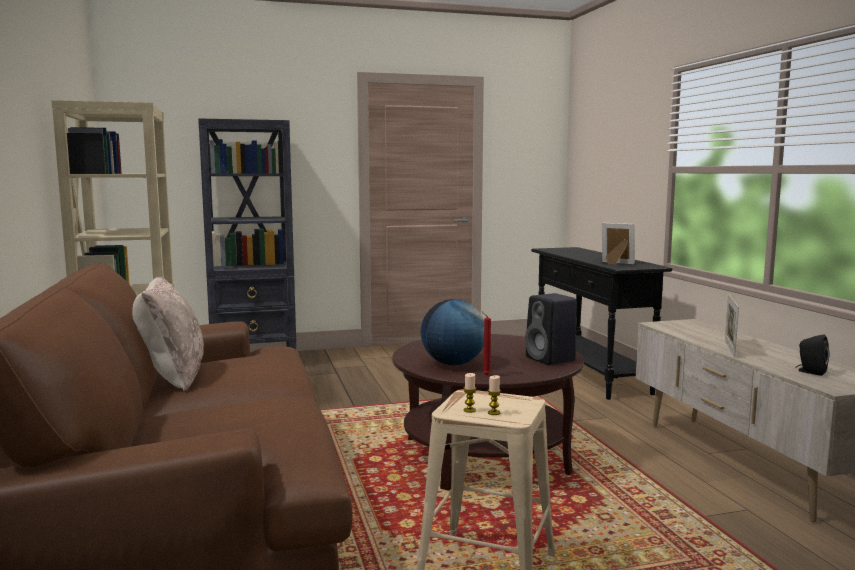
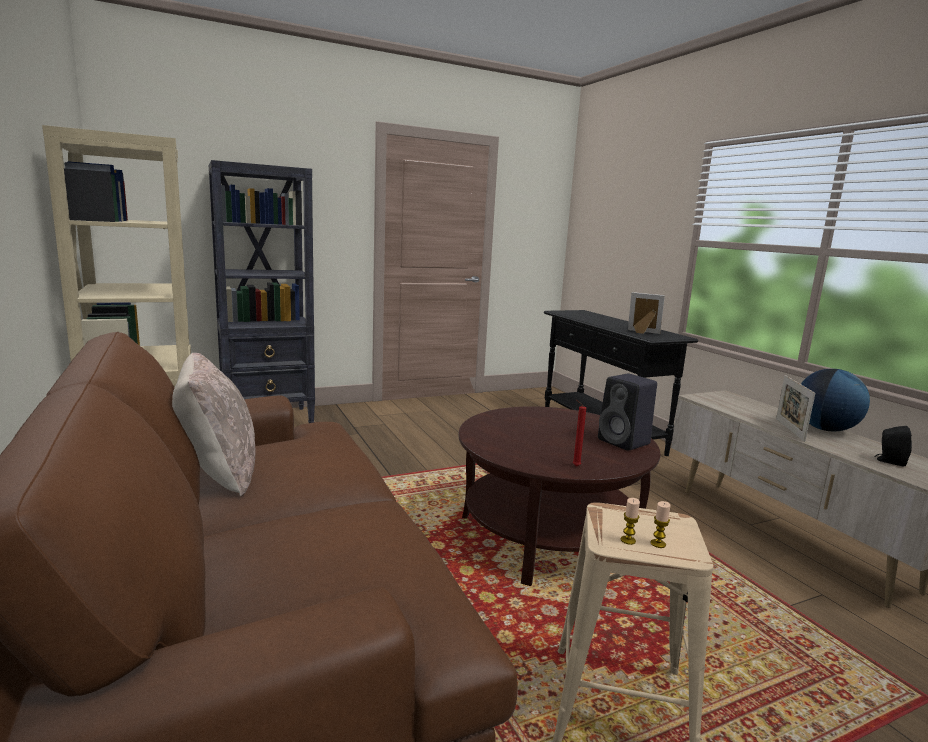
camera: 10 degrees left, 5 degrees up
globe [421,299,484,365] -> globe moved to [801,369,870,432]

